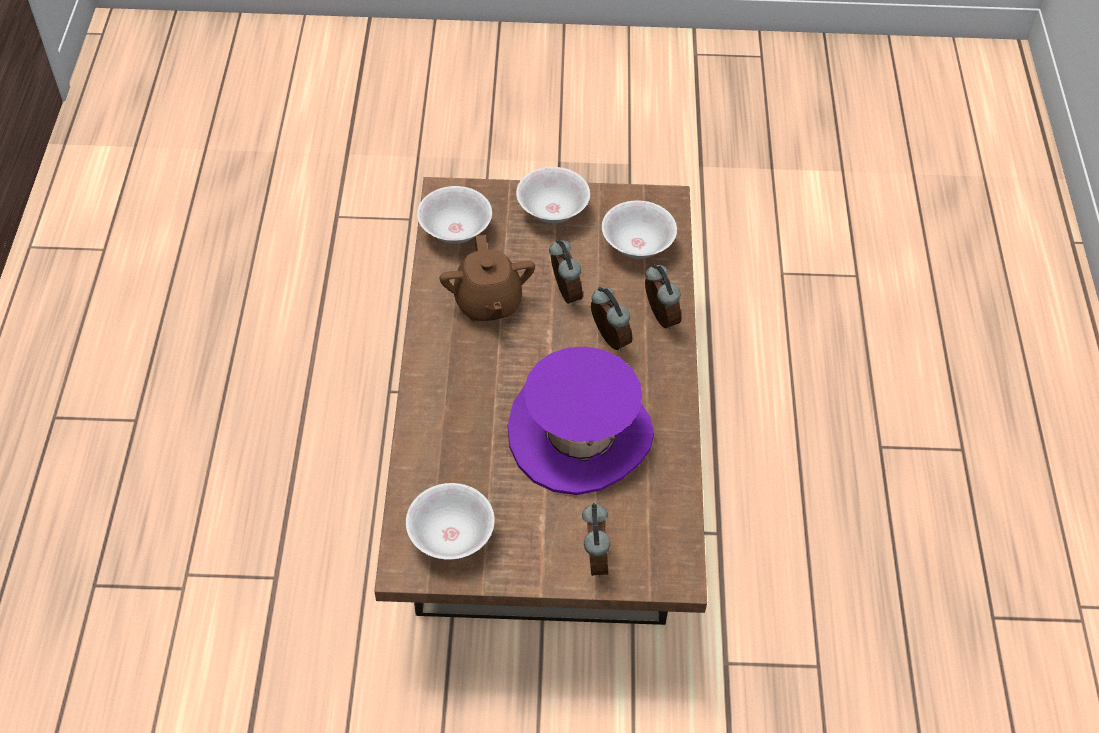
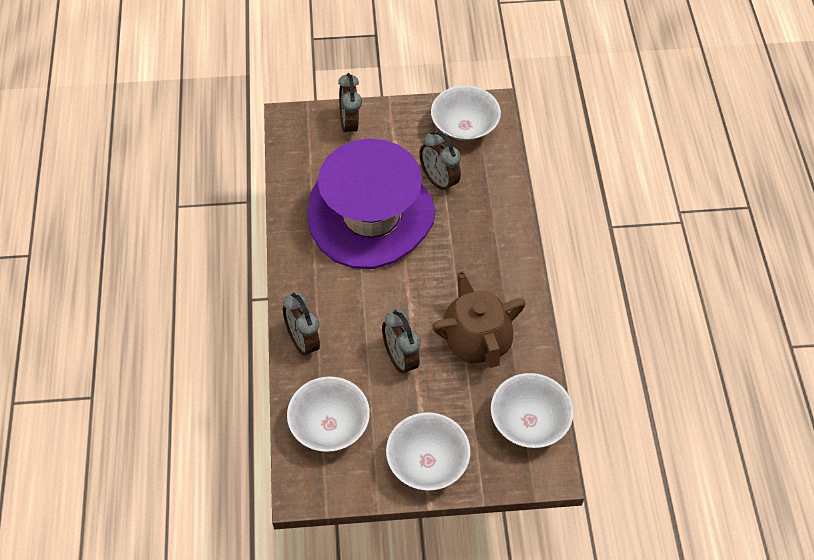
camera: 175 degrees right, 5 degrees up
alarm clock [591,287,633,351] -> alarm clock moved to [419,131,461,192]

